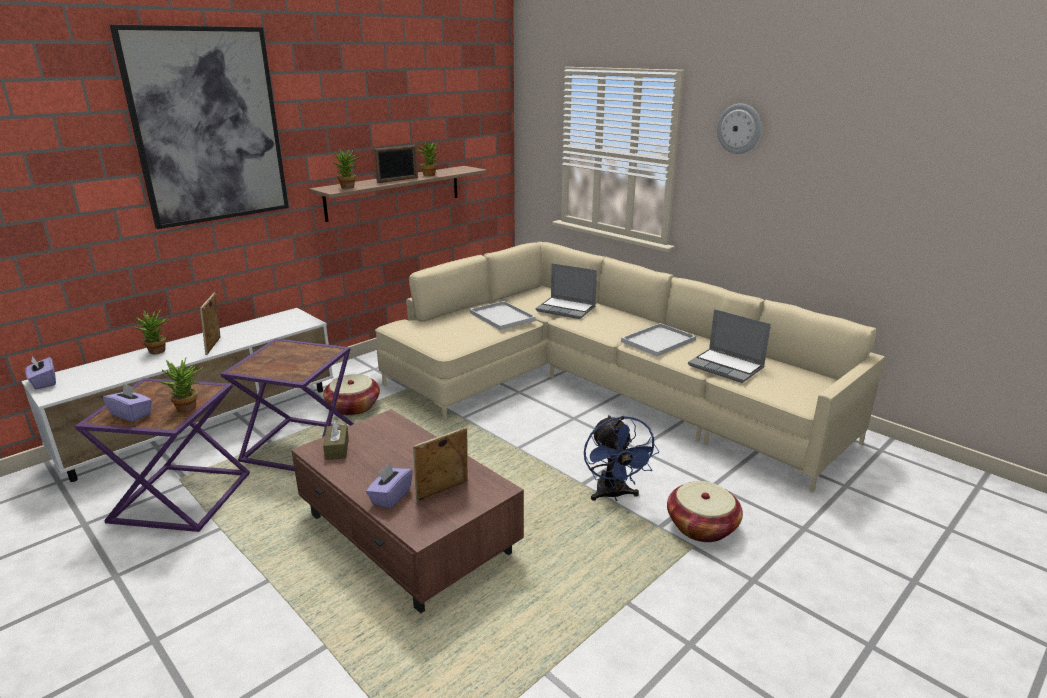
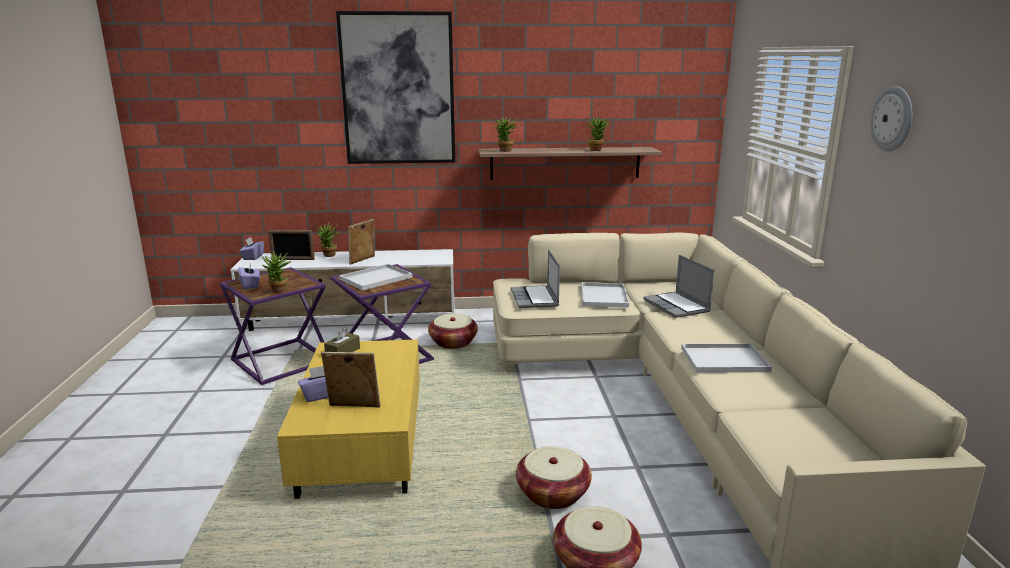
camera: 40 degrees right, 5 degrees down
brown coffee table [291,409,524,614] -> yellow coffee table [277,339,420,499]
picture frame [374,145,418,183] -> picture frame moved to [268,230,315,260]
blue fan [584,415,659,501] -> basket [516,446,592,509]
laptop [688,309,771,383] -> laptop moved to [511,249,560,308]
none -> white tray [339,264,412,290]

